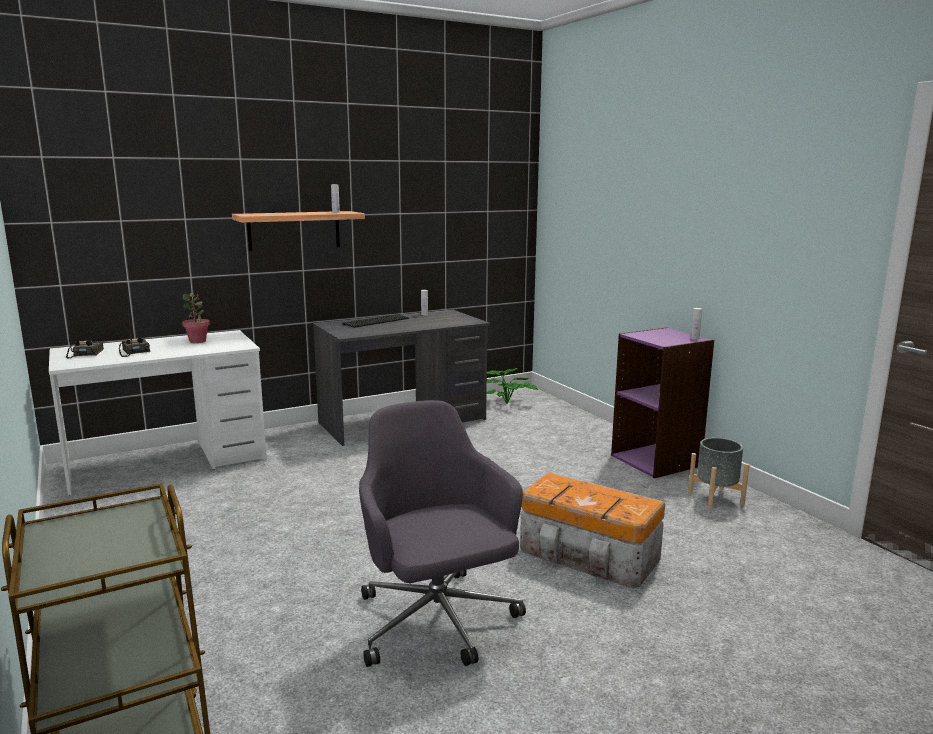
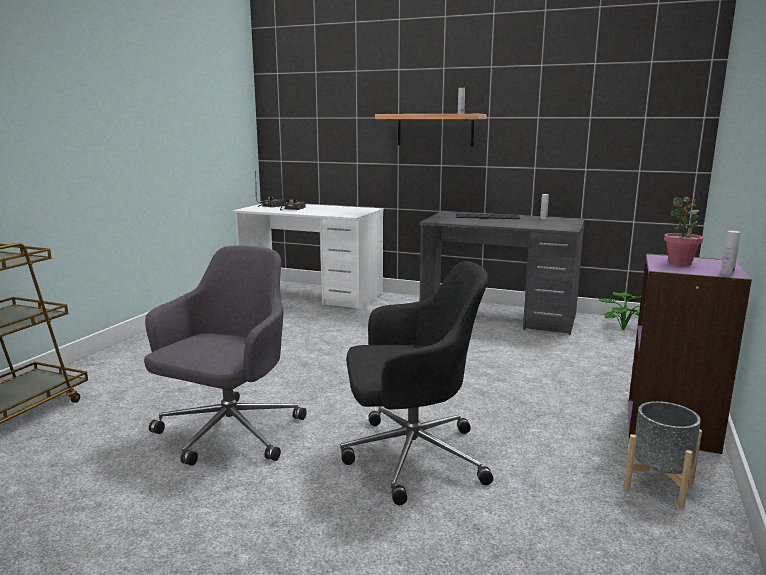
camera: 50 degrees right, 0 degrees up
potted plant [182,293,210,343] -> potted plant moved to [664,197,703,266]
storage box [520,472,665,588] -> black office chair [340,261,493,505]

